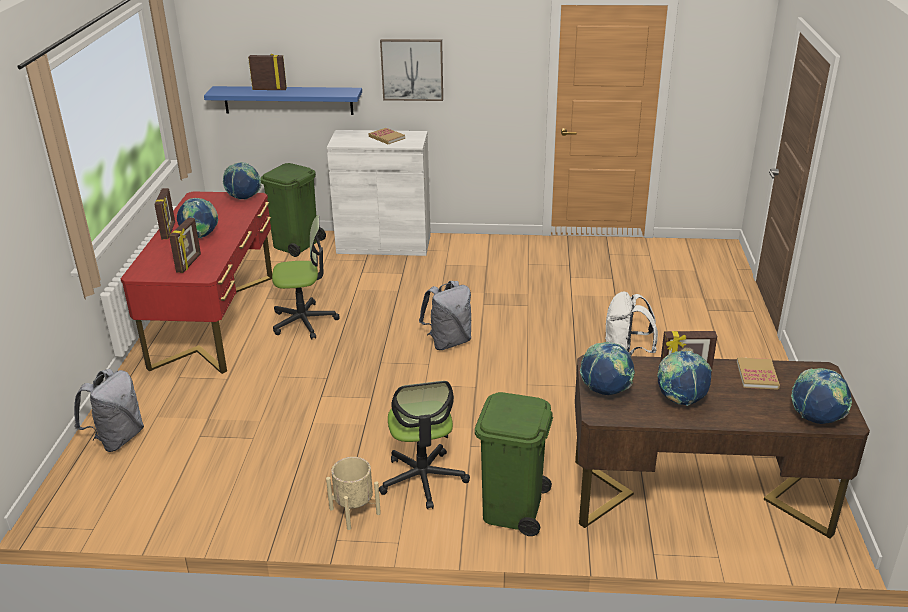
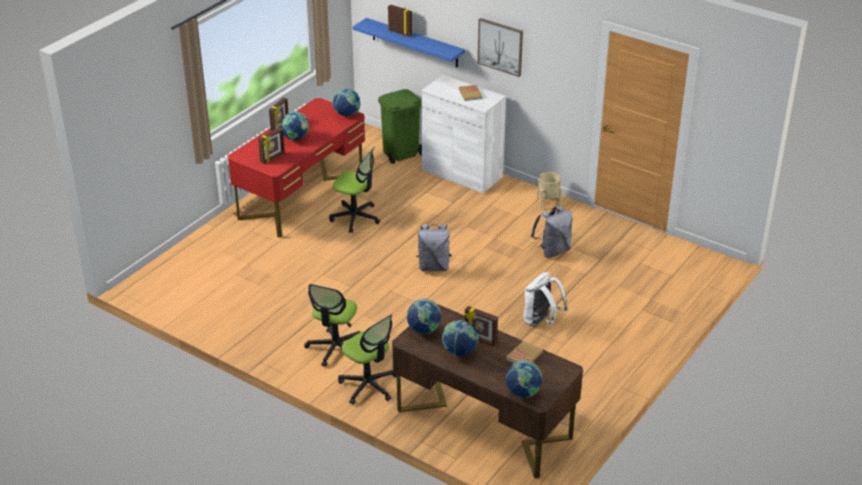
camera: 30 degrees right, 5 degrees up
grey backpack [74,369,144,452] -> grey backpack moved to [531,206,572,258]
beige planter [326,457,381,530] -> beige planter moved to [536,172,562,209]
green trash can [475,392,553,536] -> office chair [338,314,397,405]

